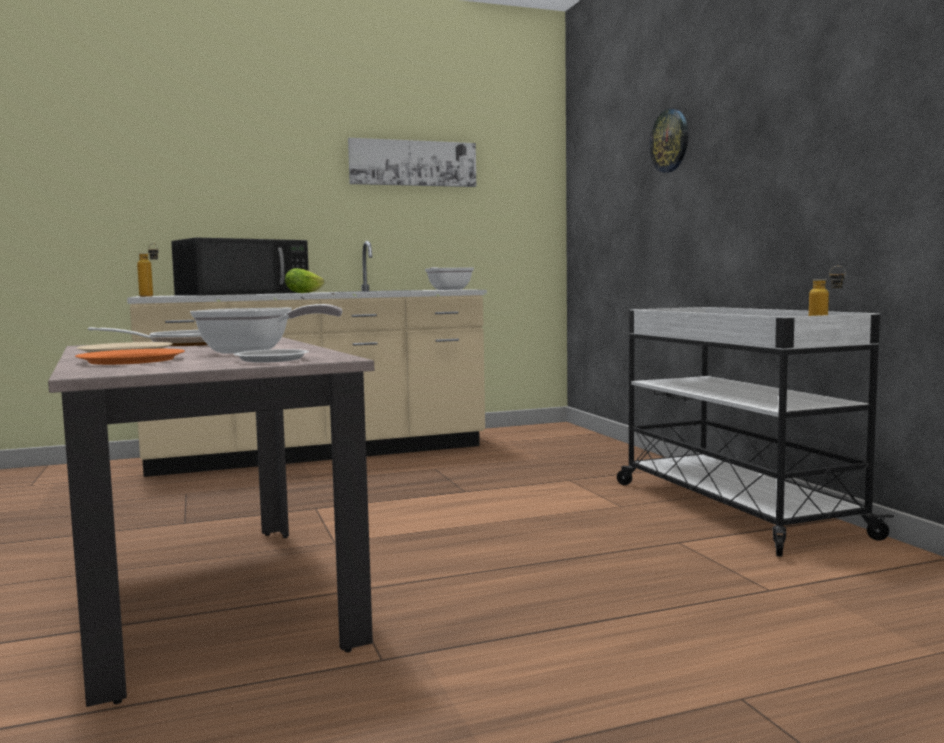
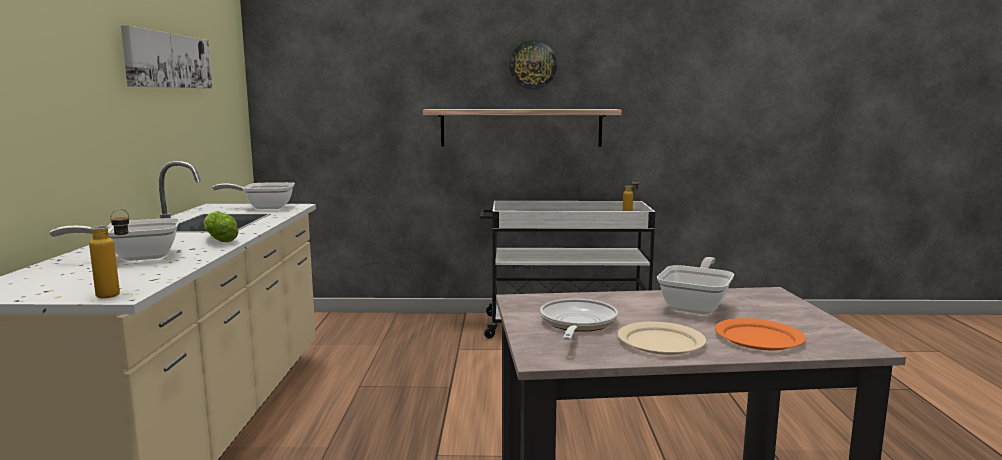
camera: 70 degrees left, 5 degrees up
black microwave [171,237,310,296] -> frying pan [50,218,180,261]
white plate [234,349,309,363] -> none
wall clock [650,109,688,173] -> wall clock moved to [509,40,557,90]
none -> shelf [423,109,622,147]

